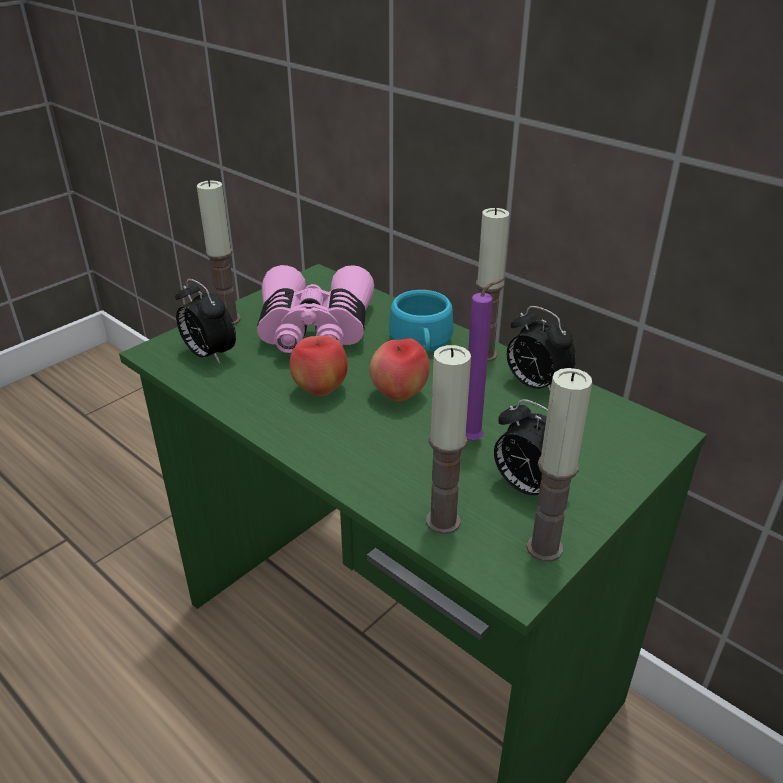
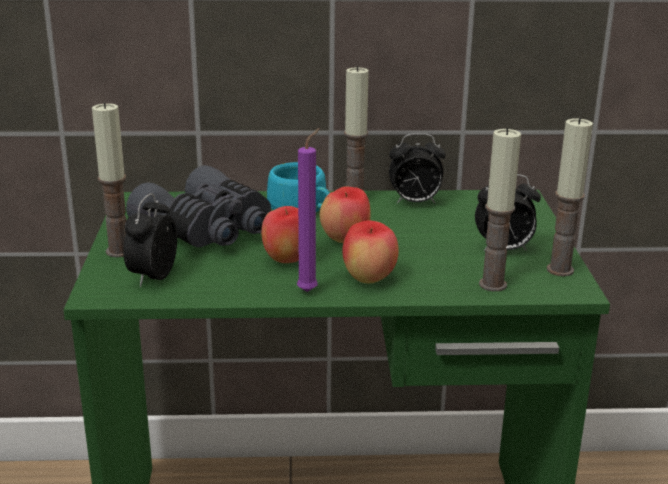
camera: 45 degrees left, 10 degrees down
alarm clock [175,279,236,364] -> alarm clock turned 105 degrees clockwise [123,193,177,287]
pink binoculars [257,265,374,353] -> grey binoculars [126,165,271,247]
purple candle [466,278,506,441] -> purple candle moved to [297,128,320,292]
none -> apple [342,221,399,283]

